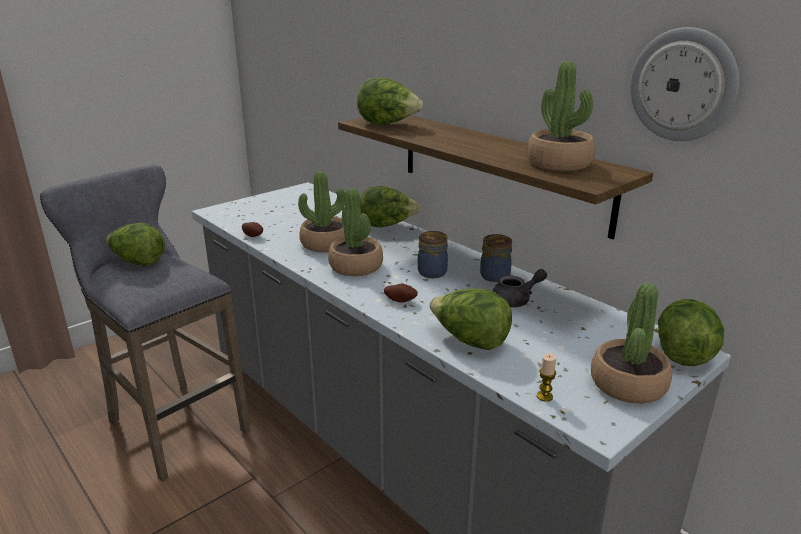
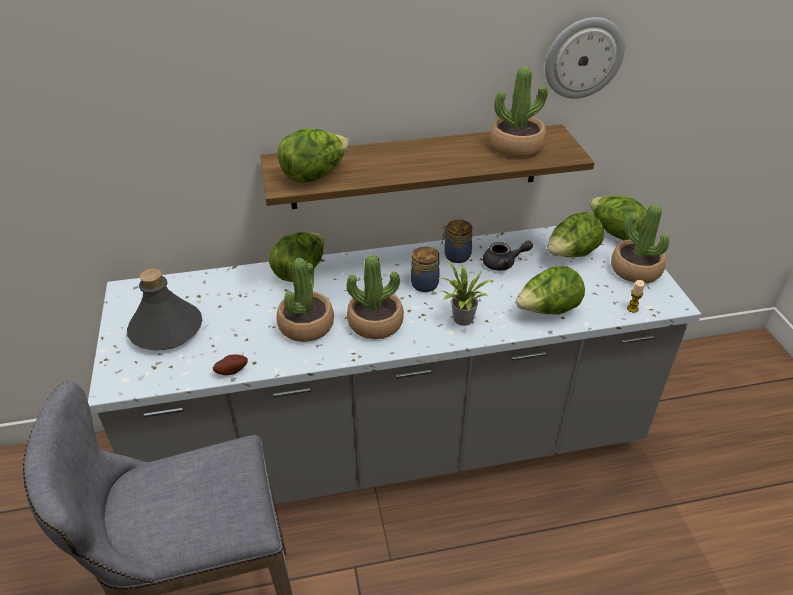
camera: 60 degrees left, 15 degrees up
lettuce [106,223,165,266] -> lettuce moved to [548,212,604,257]
potato [384,284,418,303] -> potted plant [437,260,494,326]
grey teapot [493,269,547,308] -> grey teapot turned 75 degrees clockwise [483,241,533,271]
none -> grey bottle [127,269,202,350]

